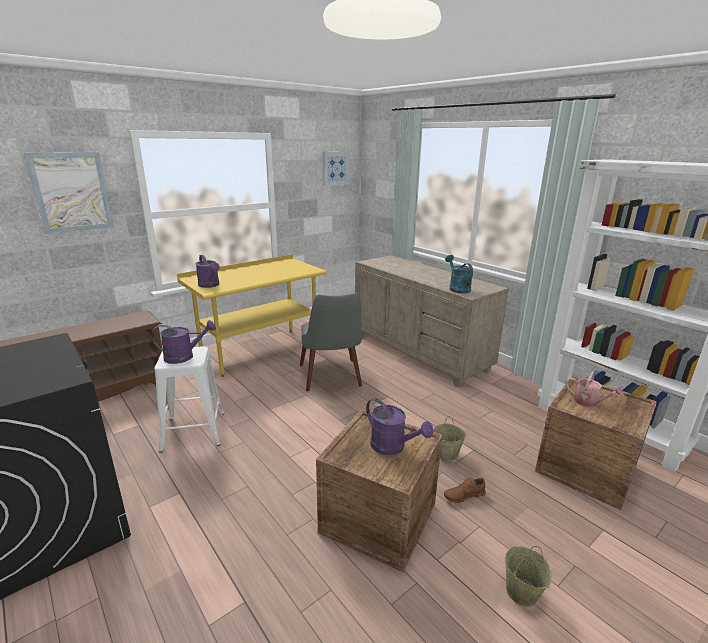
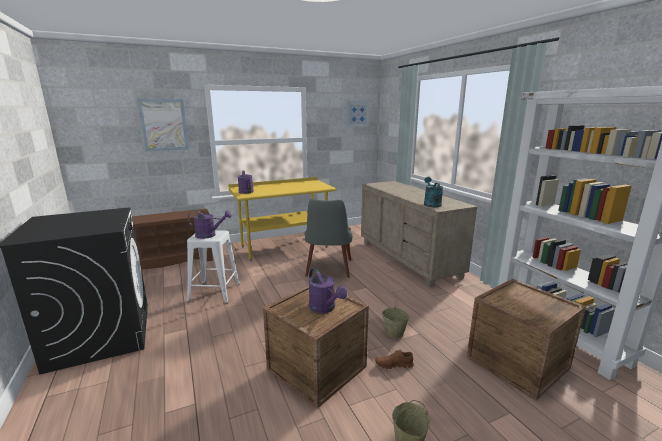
camera: 15 degrees right, 5 degrees down
watering can [565,371,623,407] -> none

